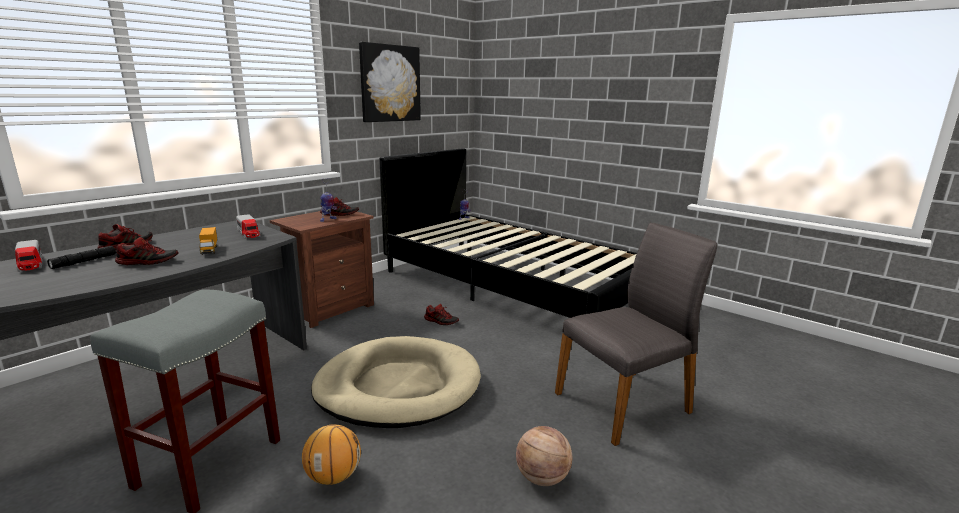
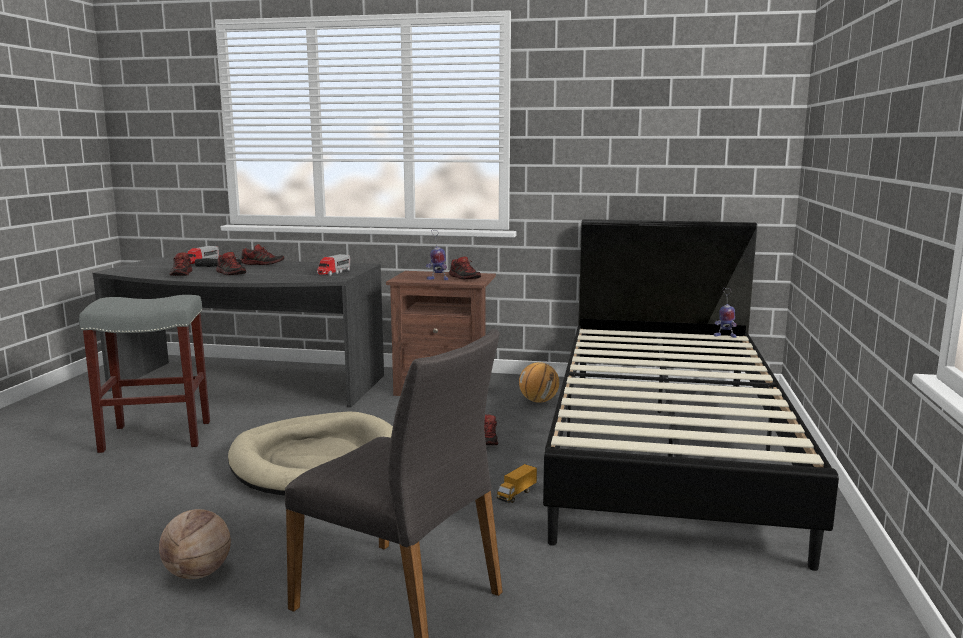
camera: 60 degrees right, 5 degrees down
toy truck [199,227,217,255] -> toy truck moved to [497,464,537,503]
basketball [302,424,361,485] -> basketball moved to [519,362,559,403]
picture [359,42,421,122] -> none
none -> shoe [169,252,192,276]

